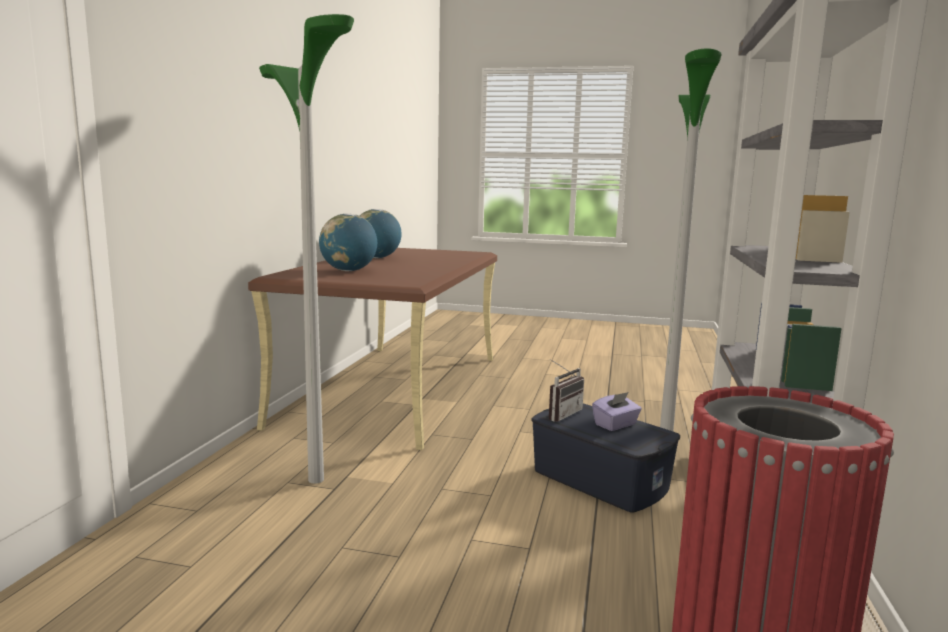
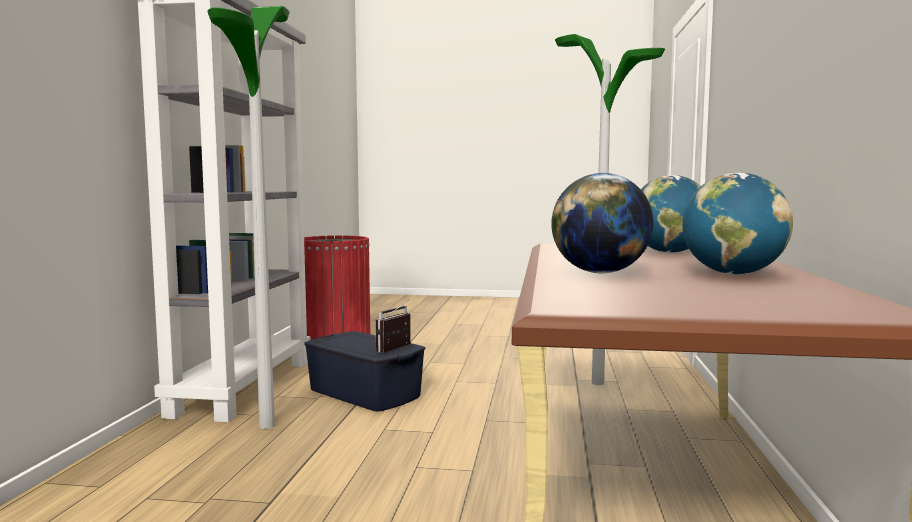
camera: 175 degrees right, 5 degrees down
purple tissue box [592,392,642,431] -> none
none -> globe [551,173,653,273]

